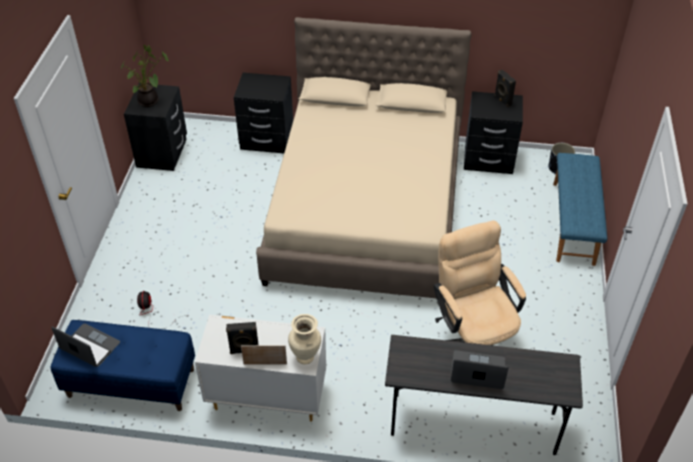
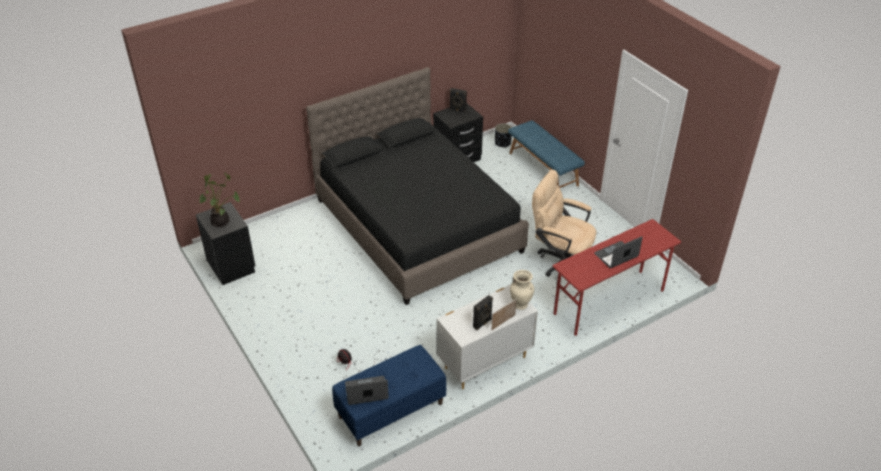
camera: 40 degrees left, 5 degrees down
black nightstand [234,73,293,153] -> none
beige bed [256,17,472,298] -> black bed [306,67,529,305]
grey desk [385,335,583,455] -> red desk [553,219,681,336]

